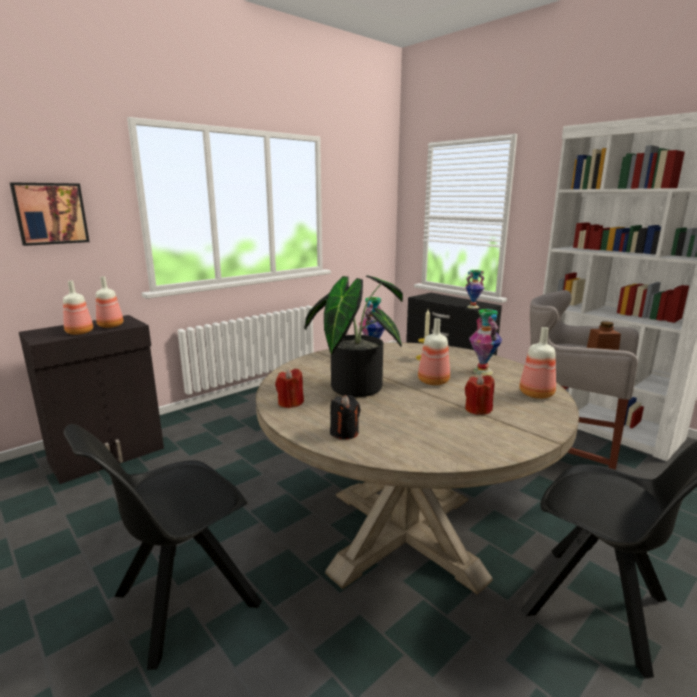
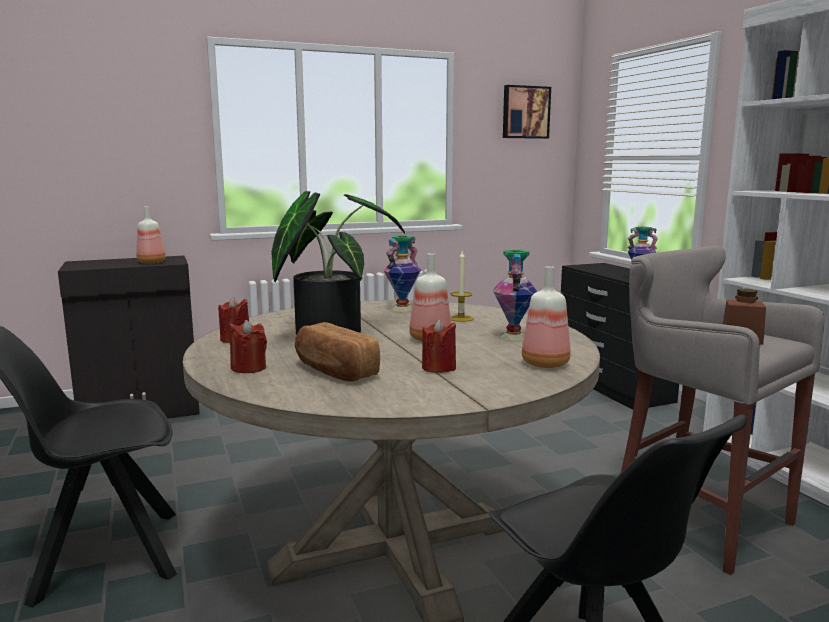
camera: 20 degrees right, 5 degrees down
picture [10,182,89,246] -> picture moved to [503,85,551,139]
bottle [63,281,93,335] -> none
black candle [330,395,361,439] -> red candle [229,320,267,373]
none -> bread [295,322,380,382]

